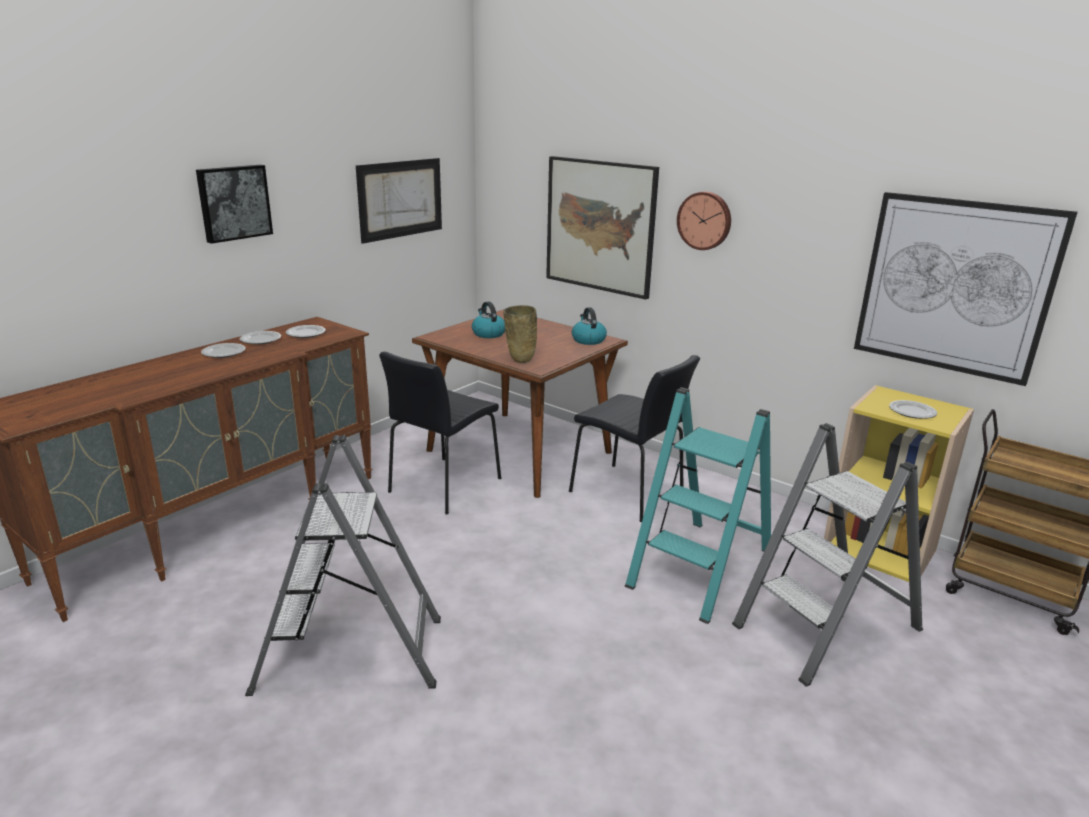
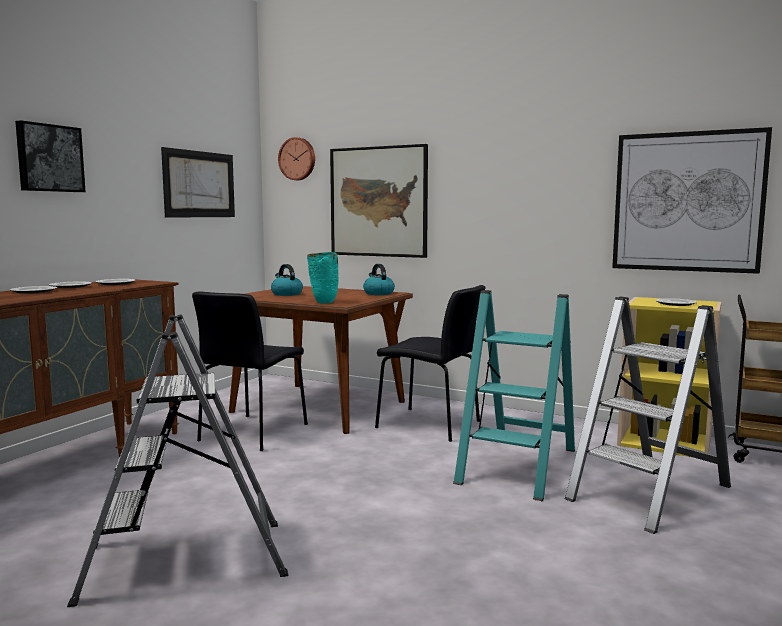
camera: 10 degrees left, 15 degrees down
beige vase [503,305,537,363] -> turquoise vase [307,252,339,304]
wall clock [677,192,731,250] -> wall clock moved to [278,137,315,180]

